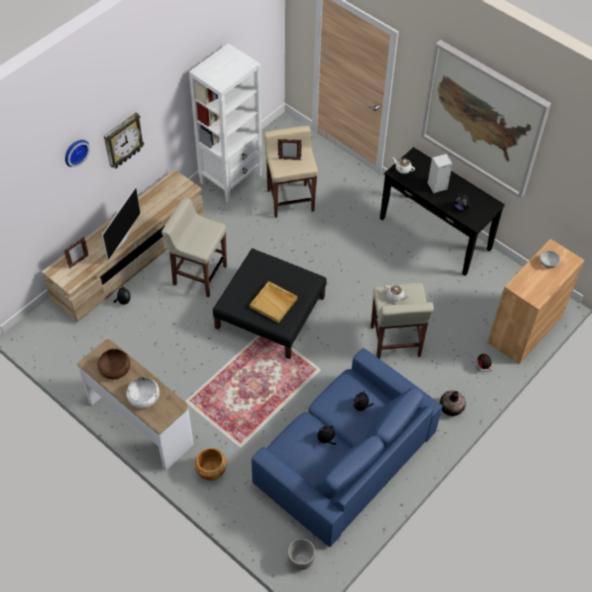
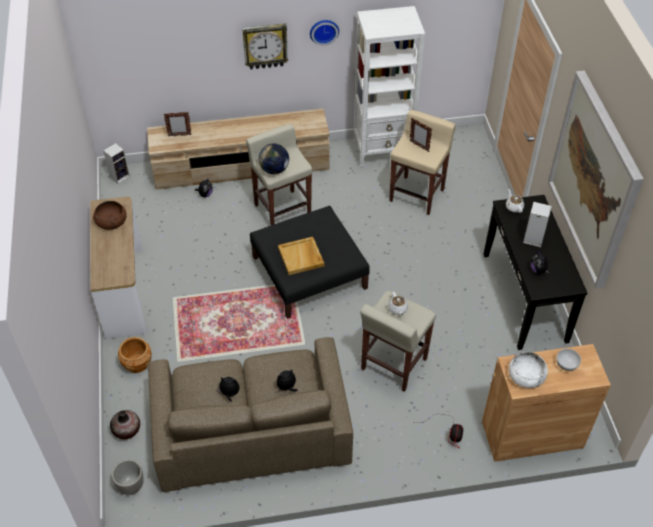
camera: 40 degrees right, 5 degrees down
wall clock [65,140,90,167] -> wall clock moved to [310,20,339,45]
television [102,187,141,261] -> none
white bowl [126,377,160,408] -> white bowl moved to [509,352,548,388]
blue sofa [251,348,442,547] -> brown sofa [148,337,353,492]
vase [440,391,466,416] -> vase moved to [110,410,140,439]
none -> speaker [103,143,130,184]
none -> globe [259,144,289,174]

